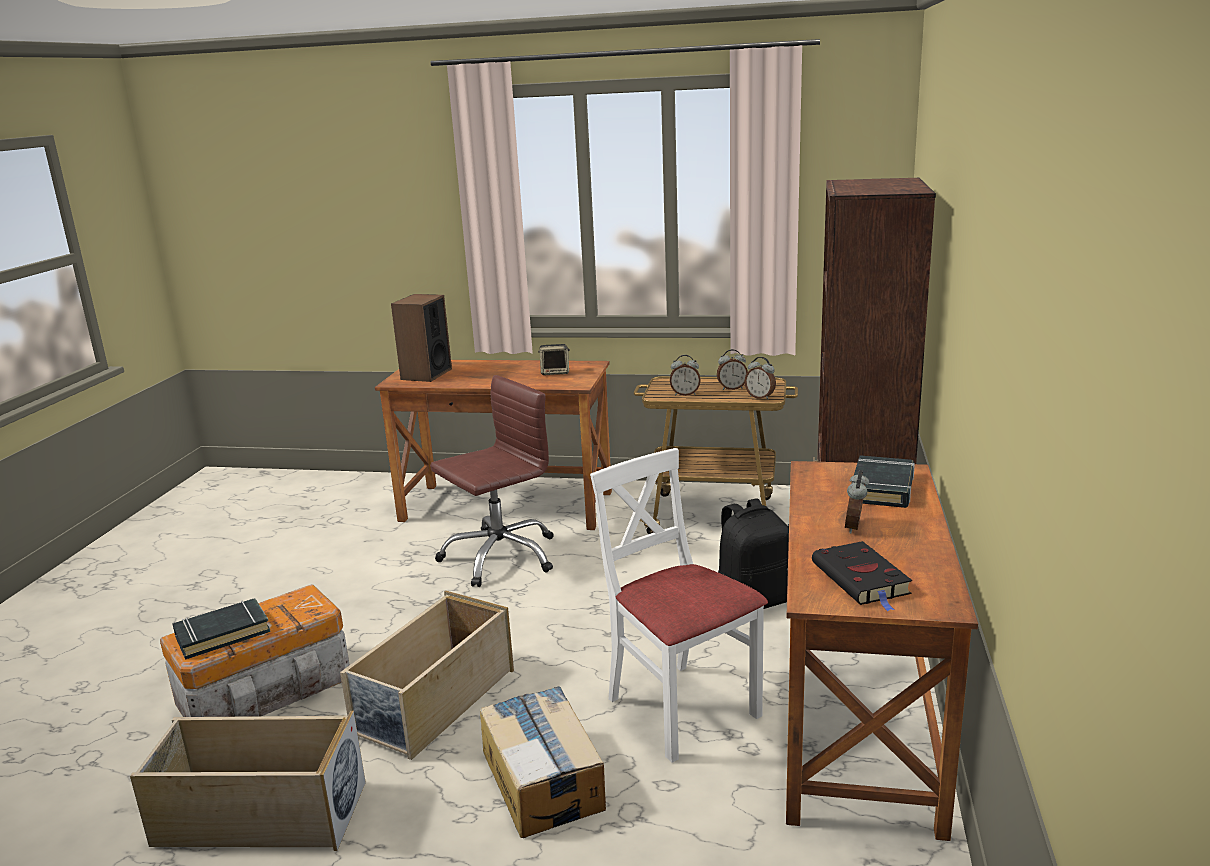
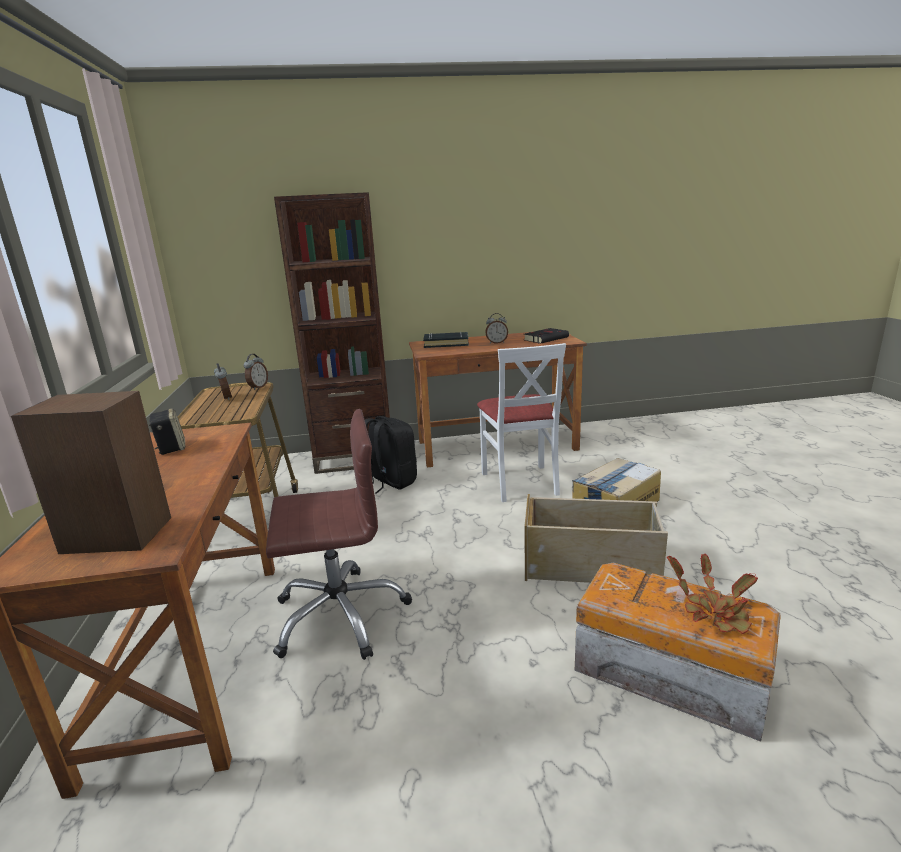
camera: 110 degrees left, 0 degrees up
beige storage box [130,711,366,851] -> none
black book [172,598,271,660] -> potted plant [667,554,758,634]
brown office chair [430,375,553,587] -> brown office chair turned 135 degrees clockwise [266,409,412,660]
white chair [590,448,768,763] -> white chair turned 45 degrees counterclockwise [477,343,566,502]
alarm clock [670,355,700,396] -> none

